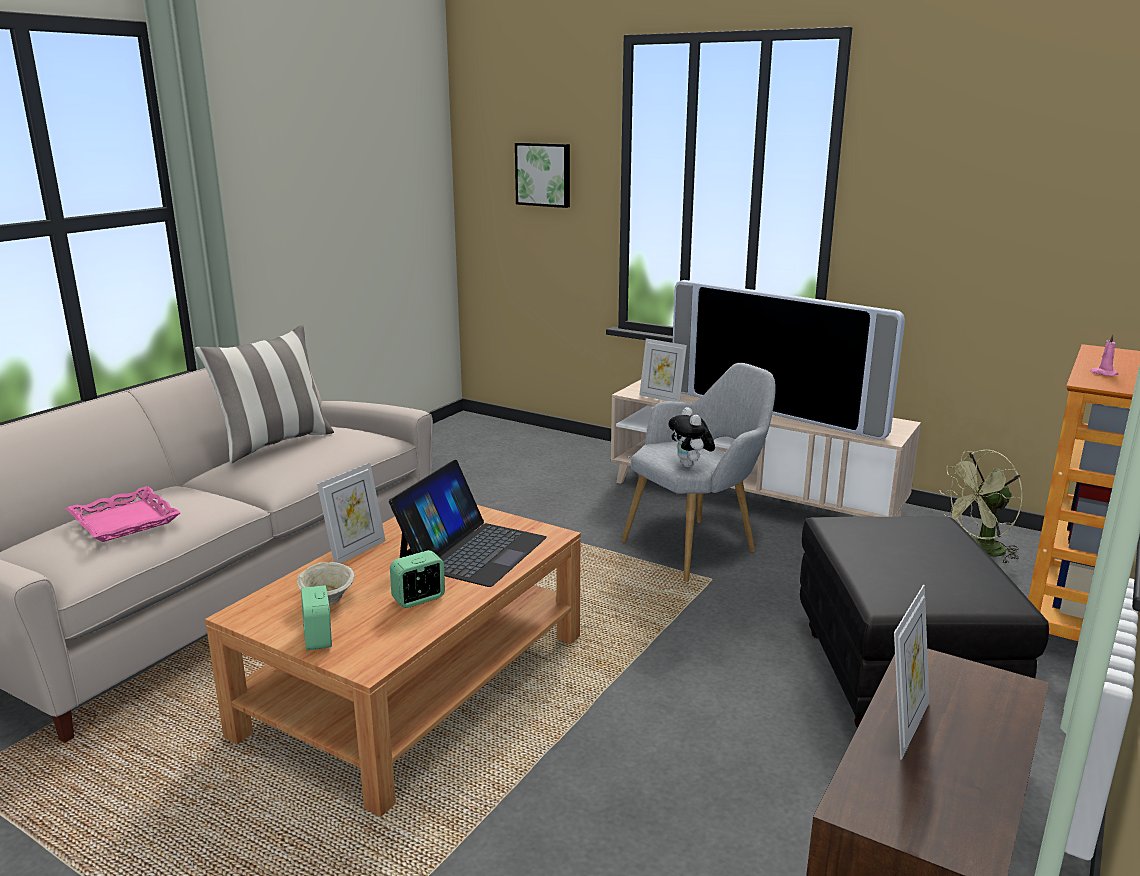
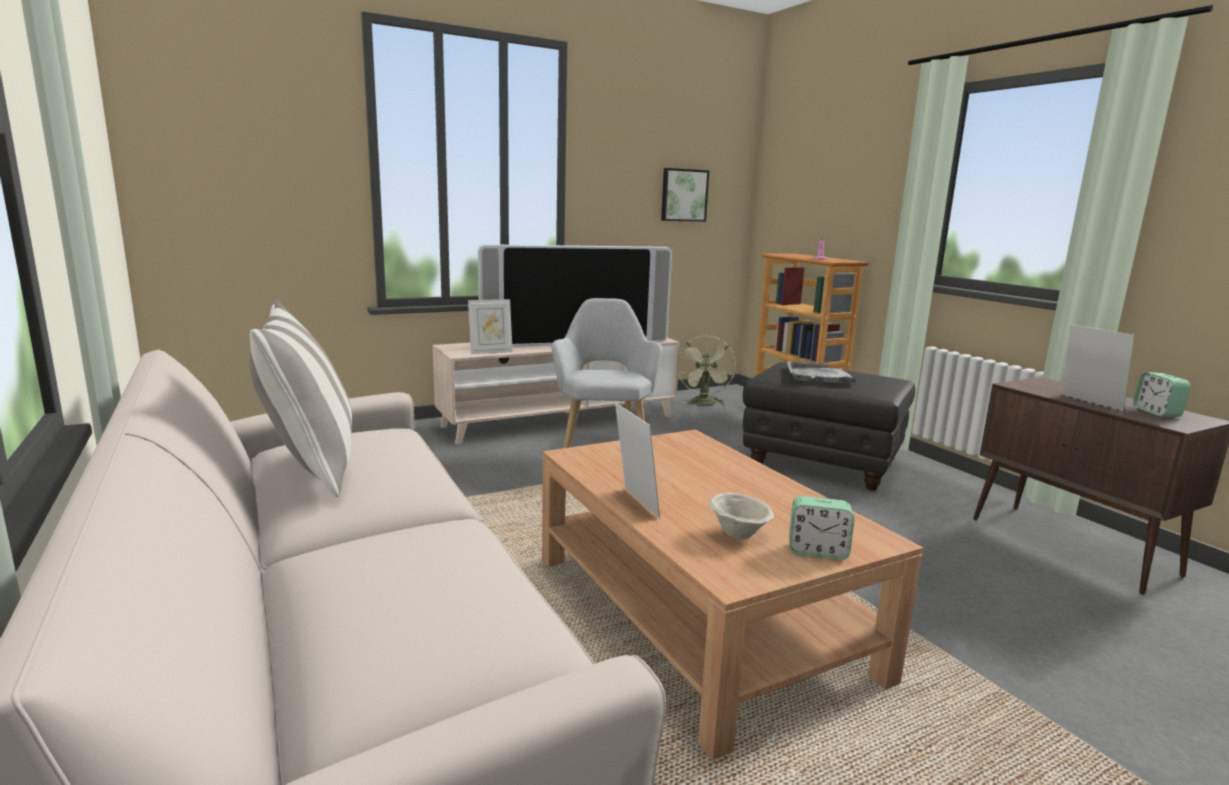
camera: 60 degrees left, 5 degrees down
pink tray [65,486,181,542] -> none
laptop [389,460,547,587] -> none
alarm clock [390,550,445,608] -> alarm clock moved to [1133,372,1191,417]
picture [515,143,570,208] -> picture moved to [661,168,709,222]
plush toy [669,407,715,467] -> none
none -> grey tray [787,361,857,382]

